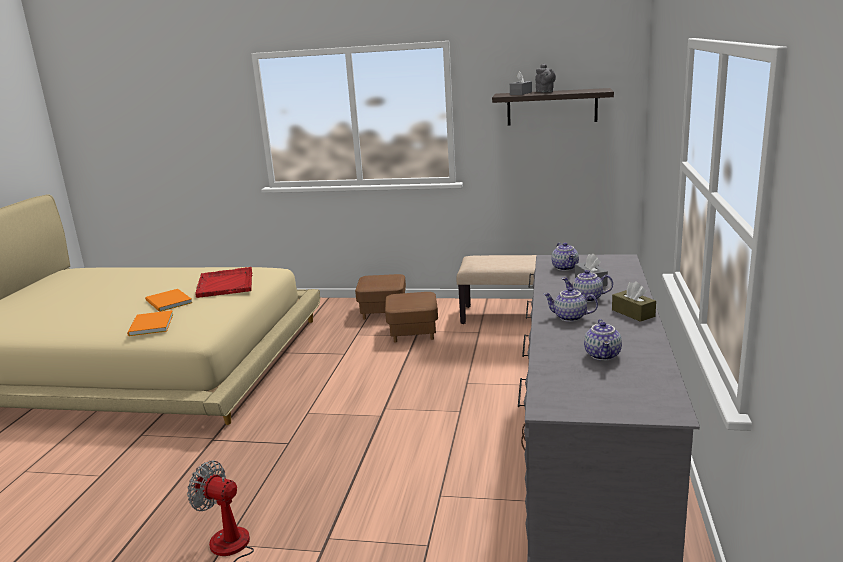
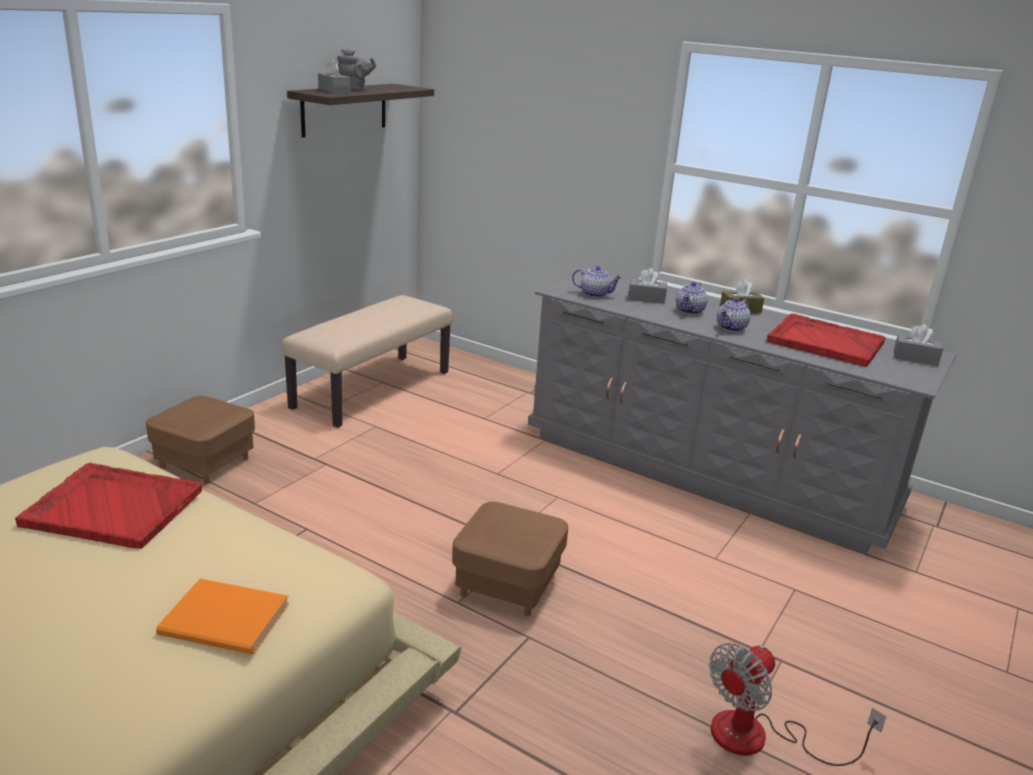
camera: 70 degrees left, 5 degrees up
orange book [145,289,192,312] -> none
brown ottoman [385,292,438,342] -> brown ottoman moved to [452,502,568,616]
teapot [584,319,622,361] -> red tray [767,313,886,367]
none -> grey tissue box [894,324,943,366]

